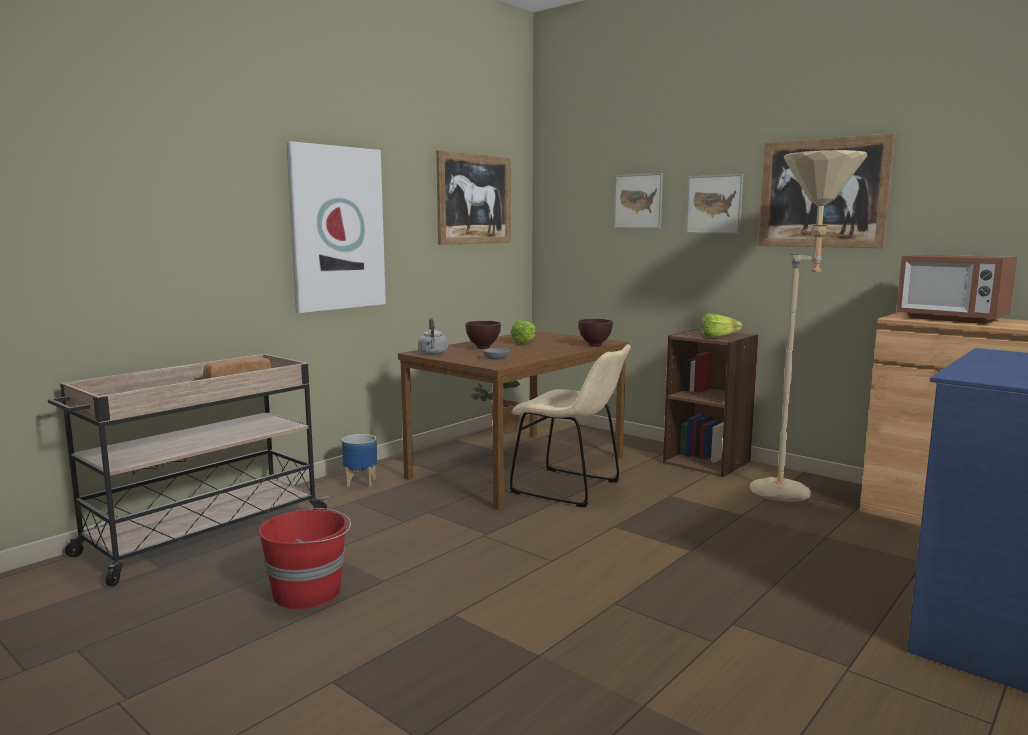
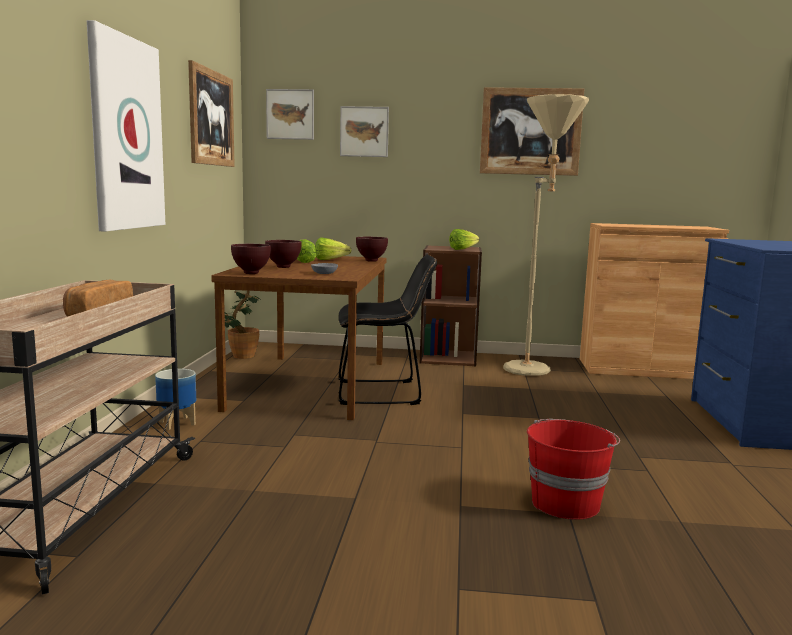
camera: 35 degrees left, 0 degrees up
red bucket [258,507,351,609] -> red bucket moved to [527,419,620,520]
grey kettle [419,318,448,355] -> brown bowl [231,244,271,274]
beige chair [510,344,631,507] -> black chair [339,255,437,405]
picture [686,174,743,234] -> picture moved to [266,89,314,140]
microwave [896,255,1017,324] -> none
none -> lettuce [315,238,351,260]

